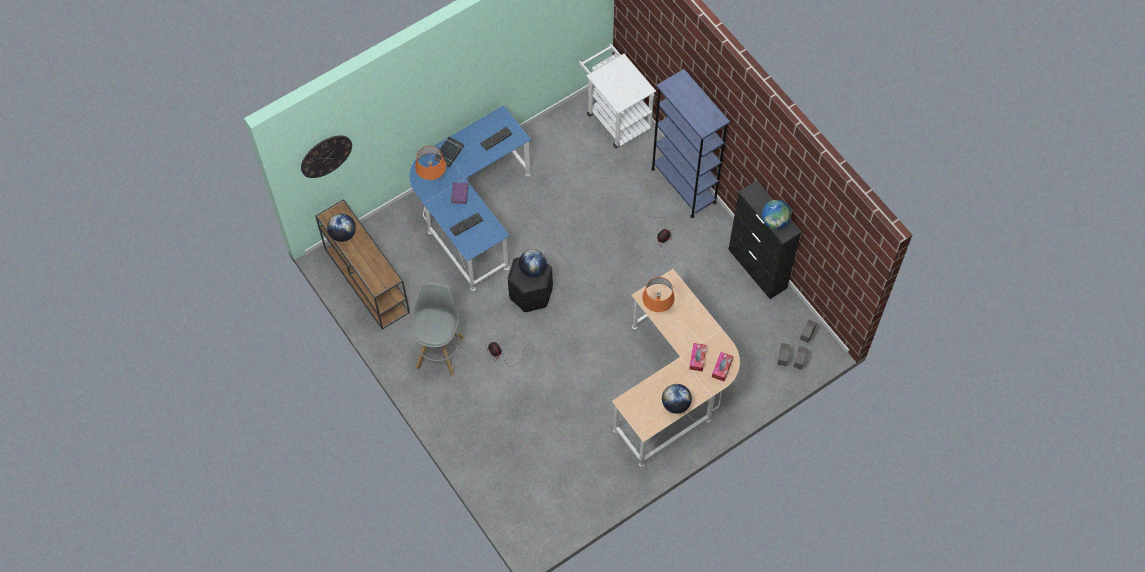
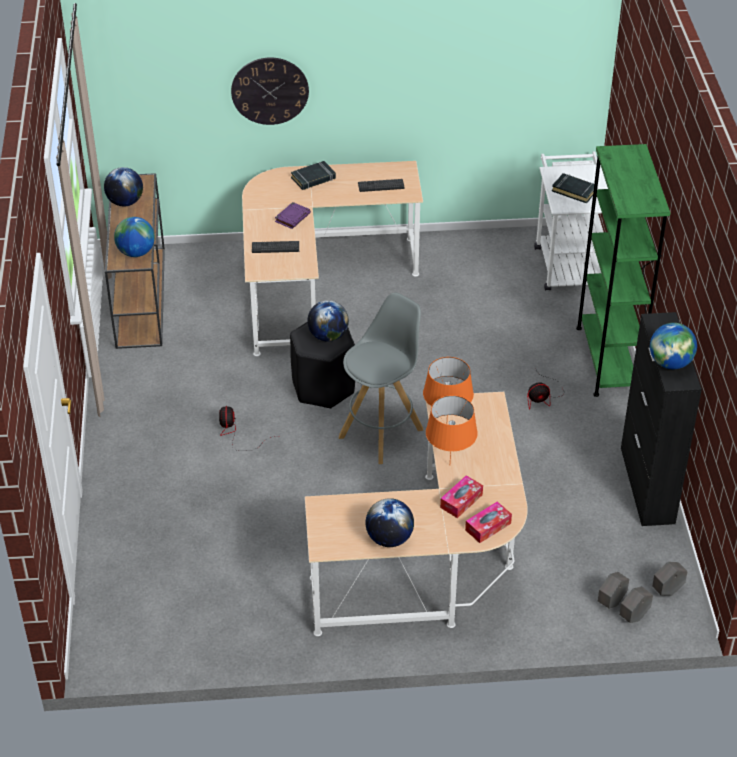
camera: 30 degrees right, 20 degrees down
wall clock [301,135,352,178] -> wall clock moved to [231,57,309,125]
blue desk [409,105,531,291] -> beige desk [242,161,423,356]
grey stool [410,282,464,376] -> grey stool moved to [339,293,423,464]
orange table lamp [415,146,446,180] -> orange table lamp moved to [426,395,478,462]
blue bookcase [651,69,730,218] -> green bookcase [576,144,671,397]
none -> globe [114,217,155,257]
none -> black book [552,173,598,203]

